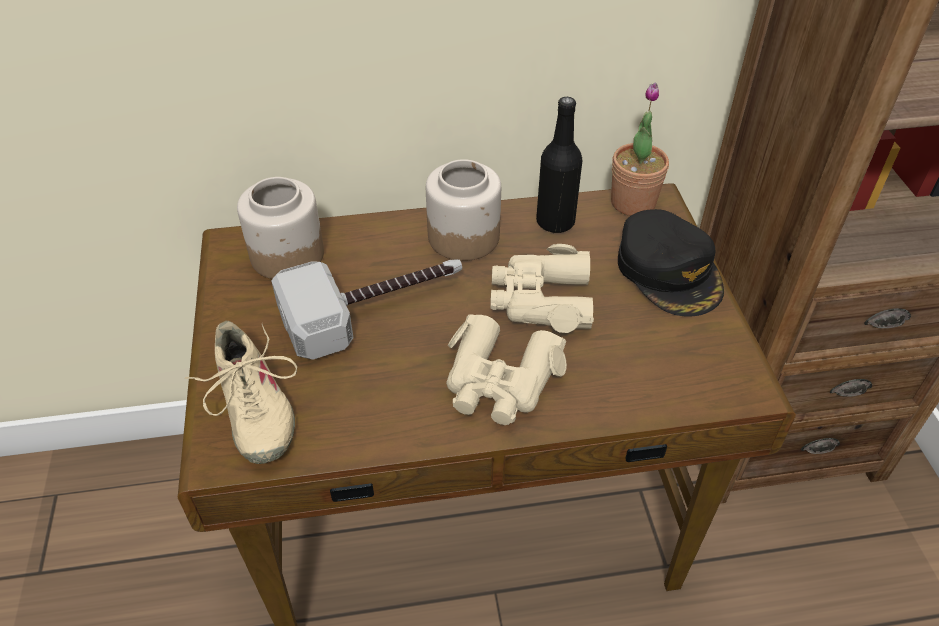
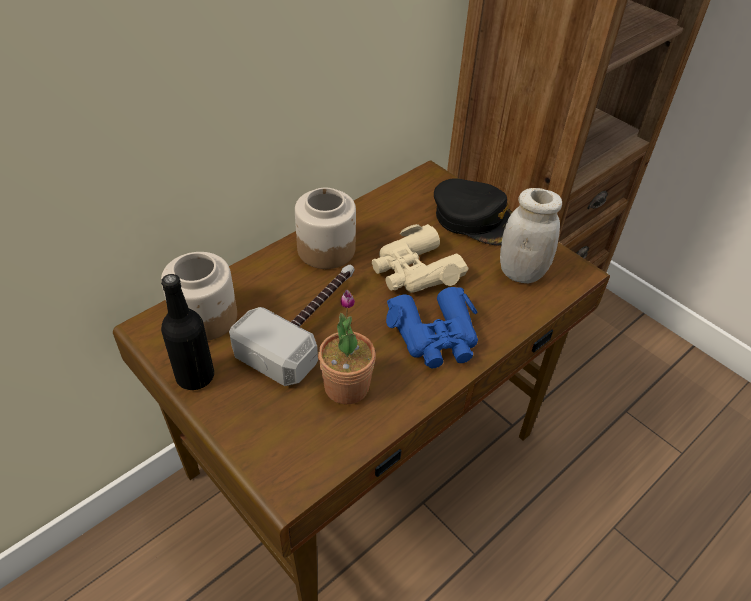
camera: 35 degrees left, 0 degrees up
beige shoe [185,321,297,464] -> none
beige binoculars [446,314,567,425] -> blue binoculars [386,287,478,368]
black bottle [536,97,582,233] -> black bottle moved to [161,274,214,390]
potted plant [611,82,669,216] -> potted plant moved to [318,290,376,404]
none -> white jar [500,188,562,283]

